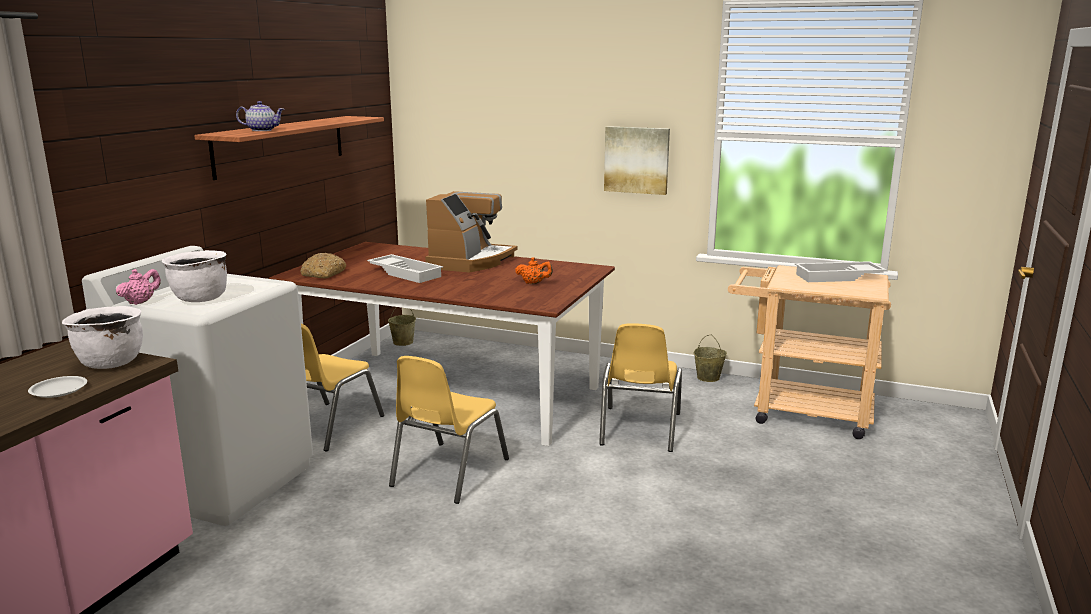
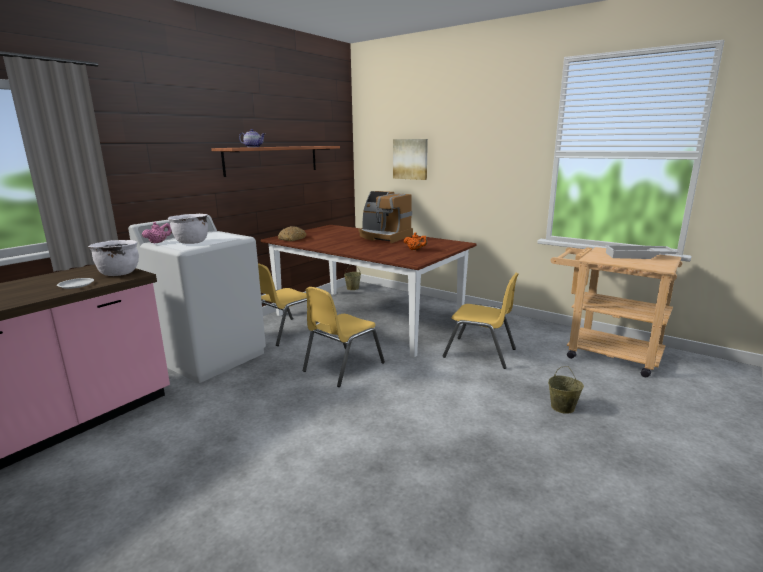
camera: 15 degrees right, 0 degrees up
white tray [367,254,443,283] -> none
coffee machine [425,191,517,273] -> coffee machine turned 90 degrees clockwise [358,191,413,243]
yellow chair [599,323,682,452] -> yellow chair turned 90 degrees counterclockwise [443,273,519,369]
picture [604,126,670,195] -> picture moved to [393,139,428,180]
beige bucket [694,335,727,382] -> beige bucket moved to [548,366,584,414]

